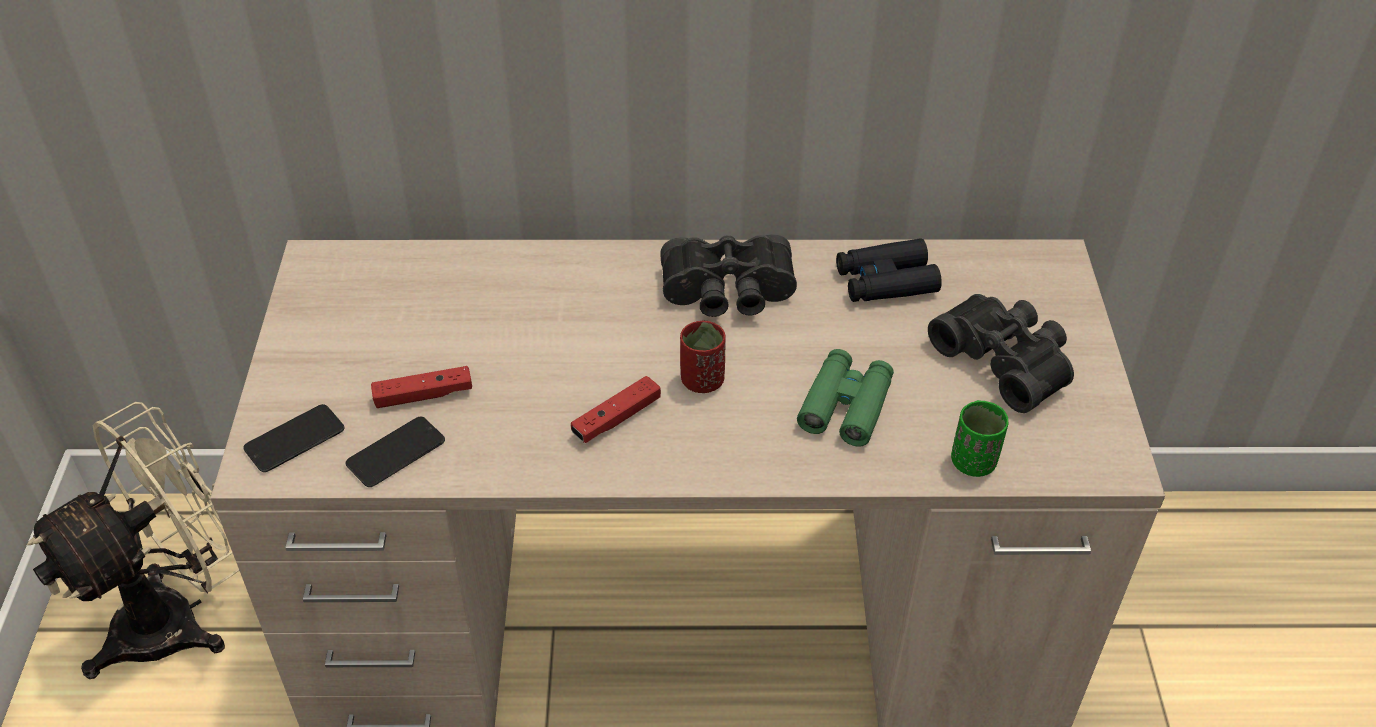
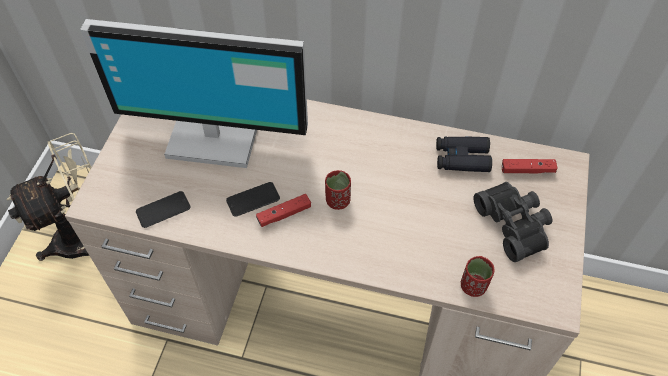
camera: 15 degrees right, 10 degrees up
phone [243,404,344,472] -> phone moved to [226,182,280,217]
red game controller [371,366,472,408] -> red game controller moved to [502,159,557,173]
black binoculars [660,234,797,317] -> none
green binoculars [797,349,894,447] -> none
green cup [951,400,1009,477] -> red cup [461,256,495,297]
none -> monitor [80,19,308,168]

